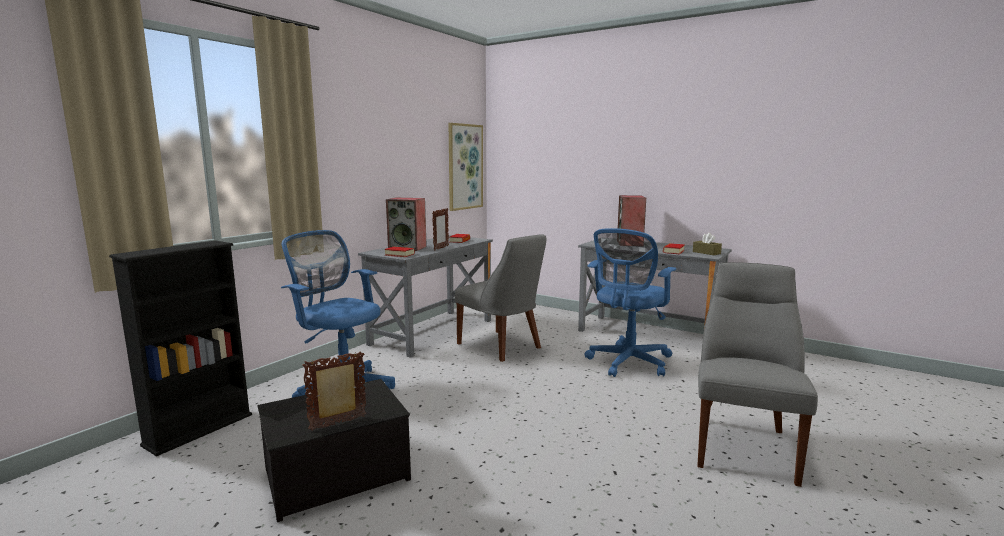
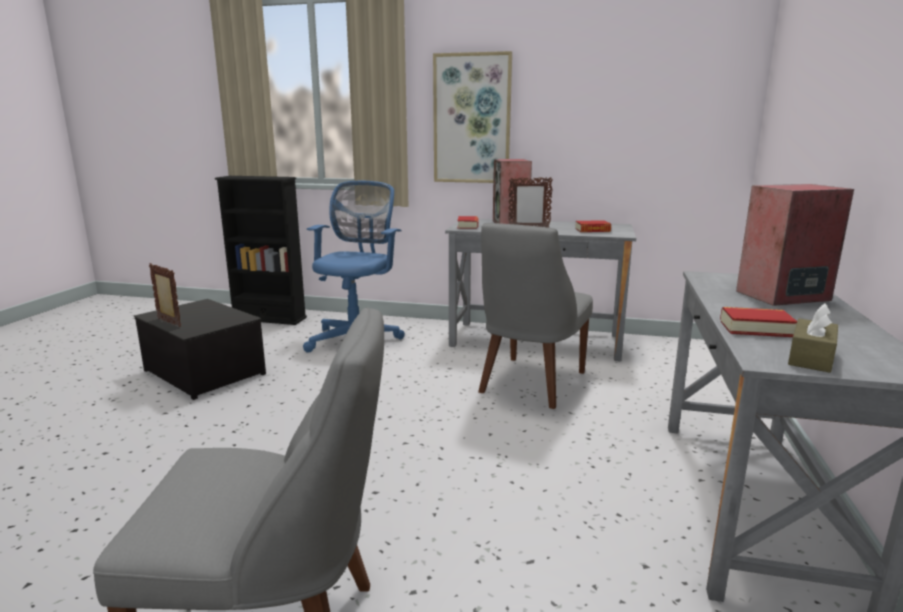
camera: 70 degrees right, 5 degrees up
picture [449,123,483,211] -> picture moved to [433,51,512,183]
blue office chair [585,228,676,377] -> none

